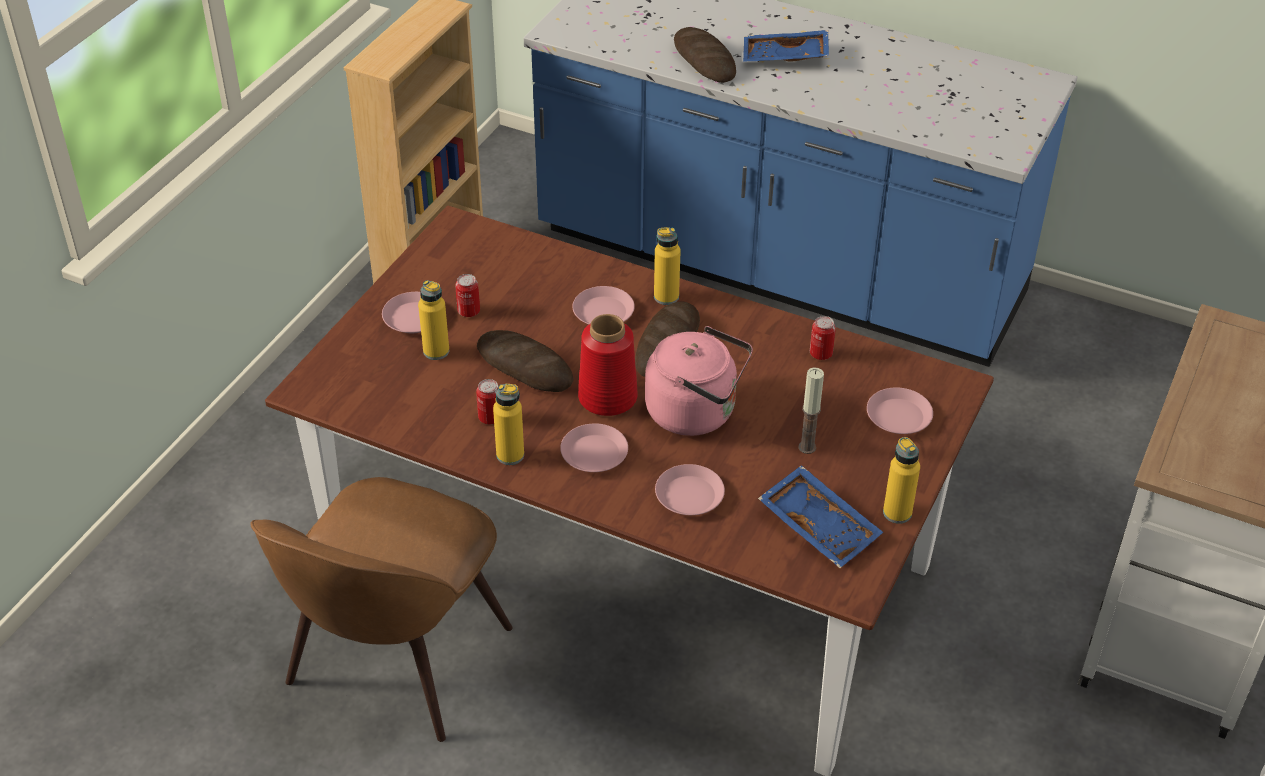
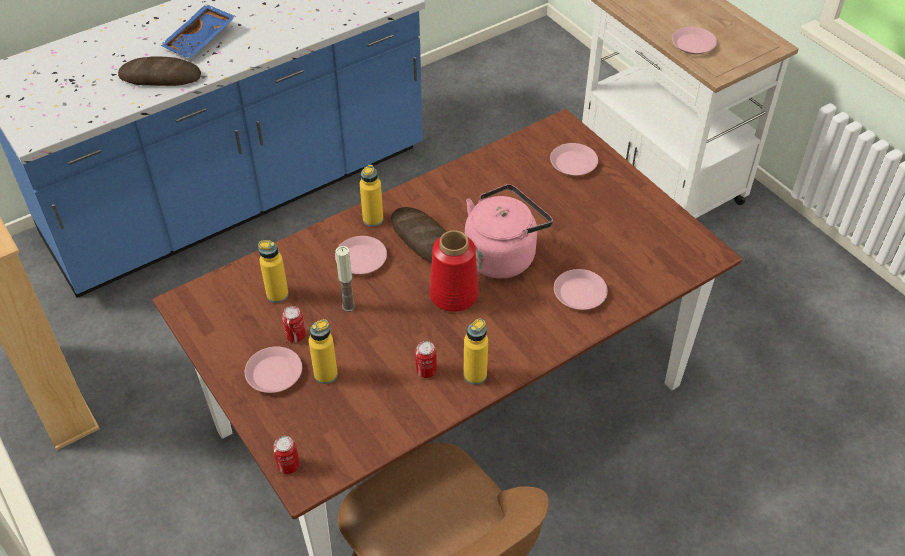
camera: 60 degrees left, 5 degrees up
bread [477,330,573,392] -> none
pink plate [560,423,628,472] -> pink plate moved to [672,27,717,55]
blue tray [758,465,883,568] -> none
candle [798,368,824,454] -> candle moved to [335,246,356,312]
can [810,316,836,360] -> can moved to [273,436,299,474]
yellow bottle [883,437,920,524] -> yellow bottle moved to [258,240,289,303]

